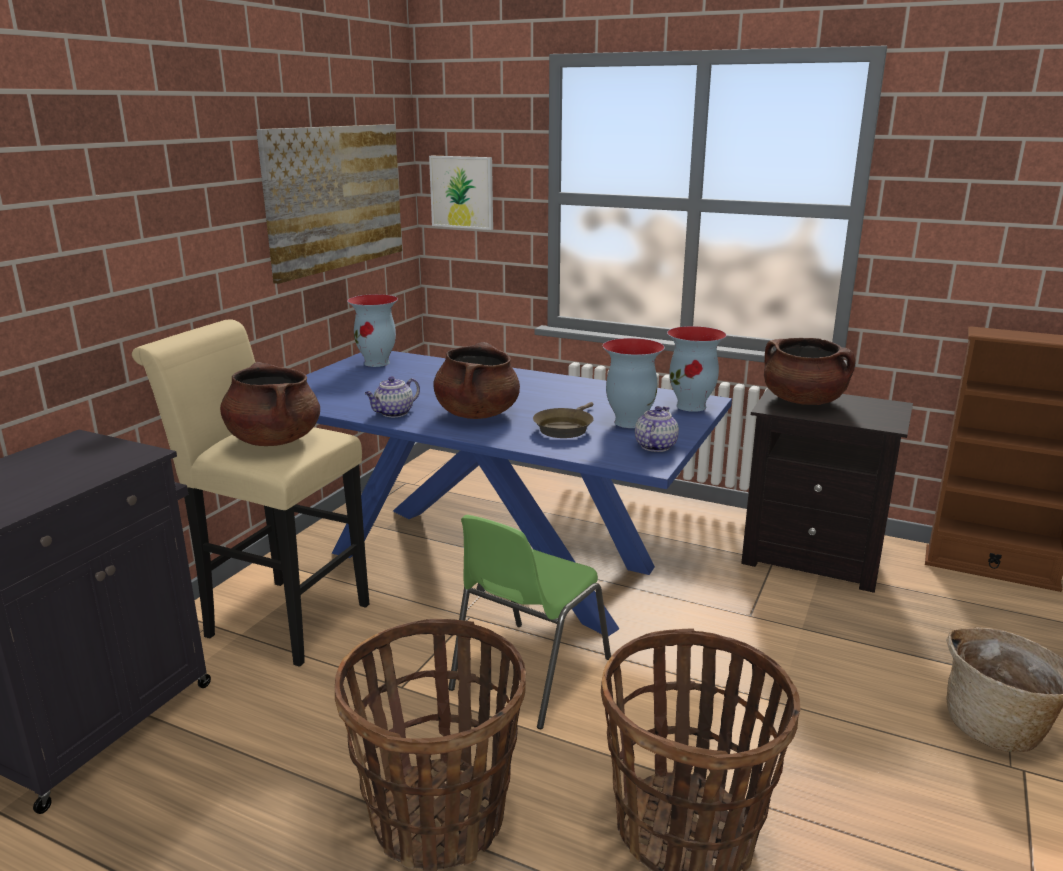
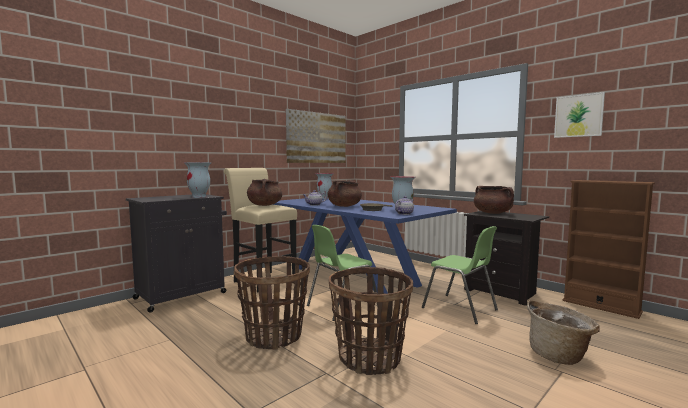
camera: 20 degrees right, 15 degrees down
picture [429,156,493,230] -> picture moved to [554,92,605,138]
vase [667,326,727,412] -> vase moved to [184,162,212,198]
none -> green chair [422,226,498,324]

